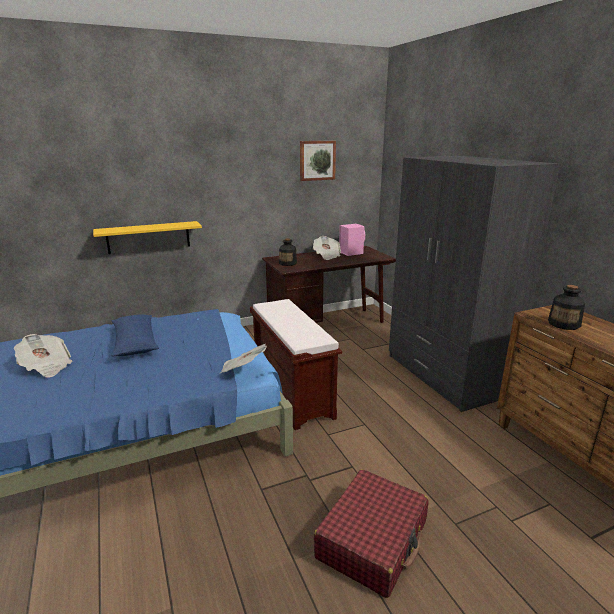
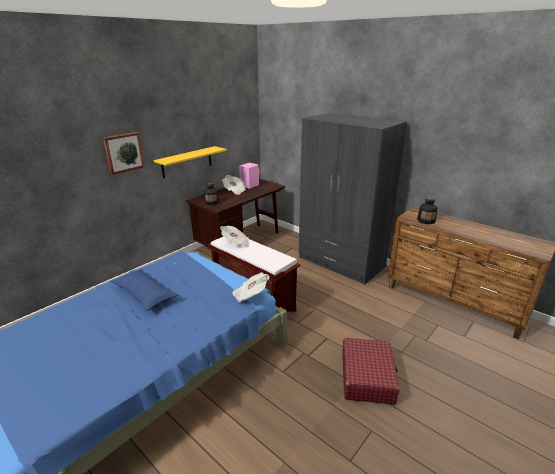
camera: 25 degrees left, 5 degrees up
newspaper [14,334,72,377] -> newspaper moved to [220,226,249,247]
yellow shelf [93,221,202,254] -> yellow shelf moved to [154,146,227,178]
picture [300,141,336,181] -> picture moved to [103,132,145,175]

